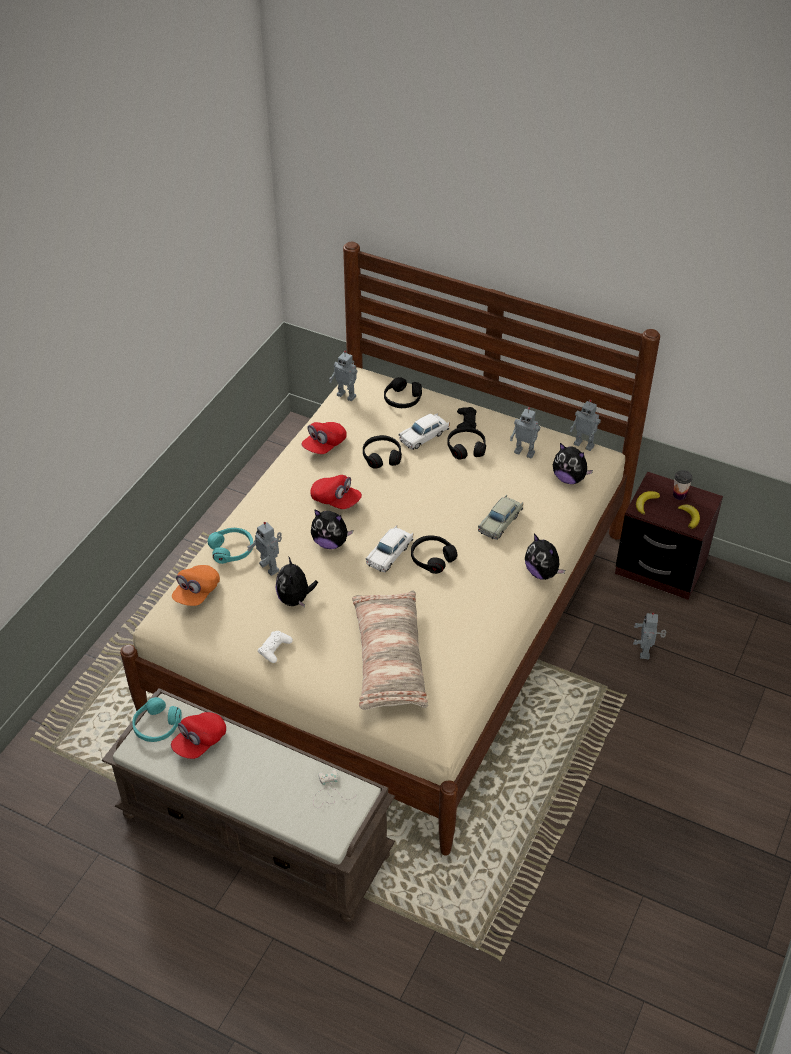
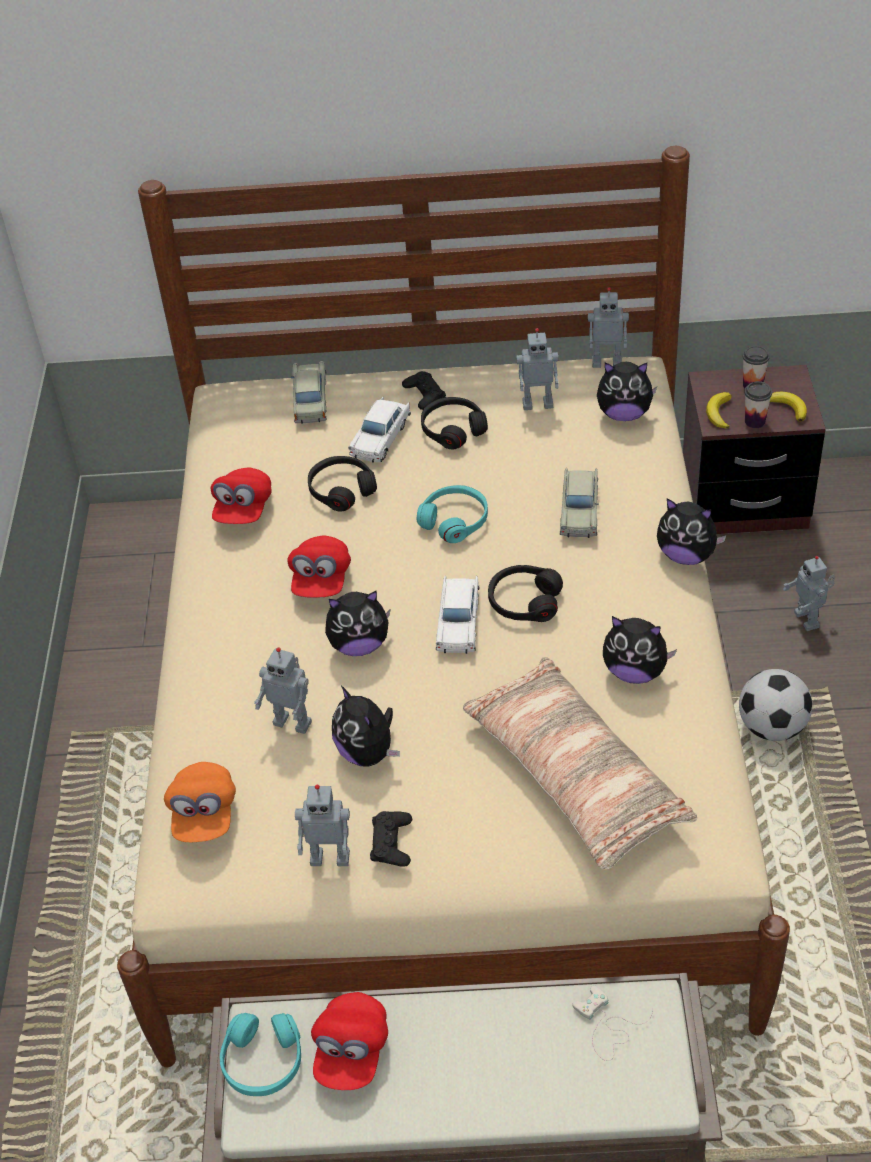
camera: 25 degrees left, 0 degrees up
turquoise headphones [207,528,253,564] -> turquoise headphones moved to [417,485,488,543]
white game controller [257,631,293,663] -> black game controller [370,811,412,867]
red cap [310,475,362,509] -> red cap turned 90 degrees clockwise [287,535,351,597]
toy robot [329,351,357,401] -> toy robot moved to [295,784,350,866]
black headphones [384,377,422,408] -> beige toy car [291,361,326,424]
none -> plush toy [603,616,677,684]
none -> football [739,669,812,741]
none -> cup [744,381,772,428]

